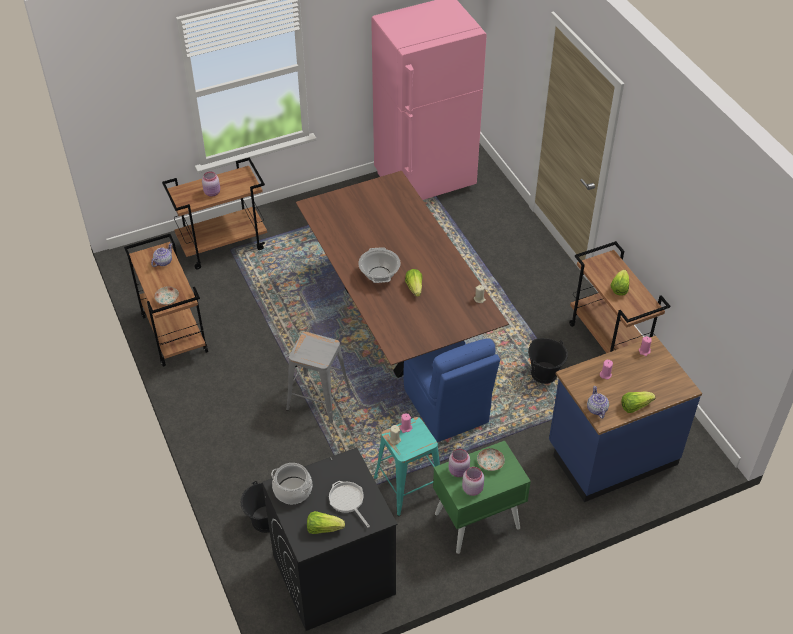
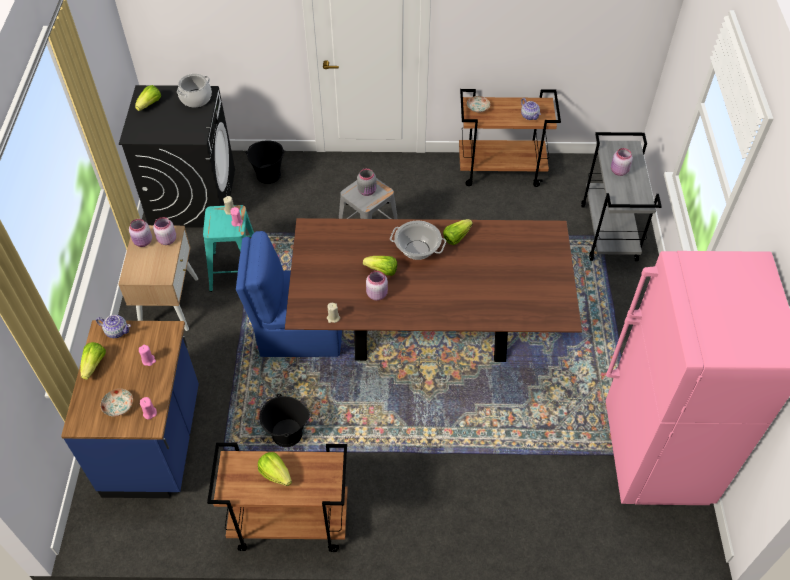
camera: 115 degrees right, 5 degrees up
brown cart [162,157,267,270] -> grey cart [581,132,662,261]
frying pan [329,481,370,528] -> none
green nightstand [433,441,531,554] -> beige nightstand [118,225,198,331]
plate [477,448,505,471] -> plate moved to [101,389,133,416]
none -> grey jar [357,168,376,196]
none -> pink jar [366,271,388,300]
none -> lettuce [443,219,473,245]

